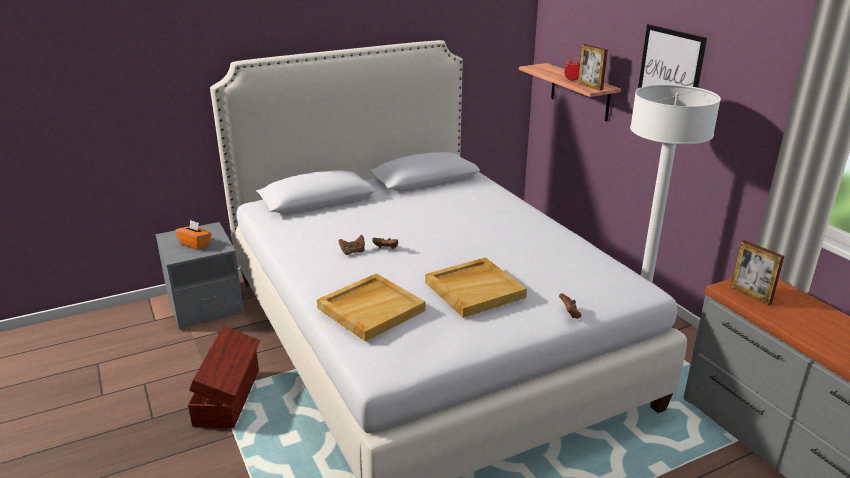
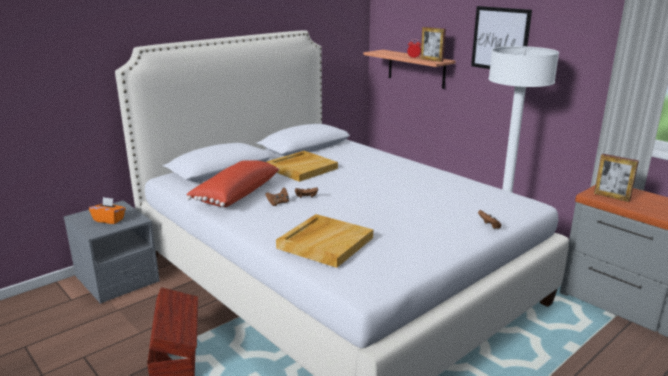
camera: 15 degrees left, 5 degrees down
beige tray [425,257,527,318] -> beige tray moved to [266,151,338,182]
none -> red pillow [186,160,279,207]

